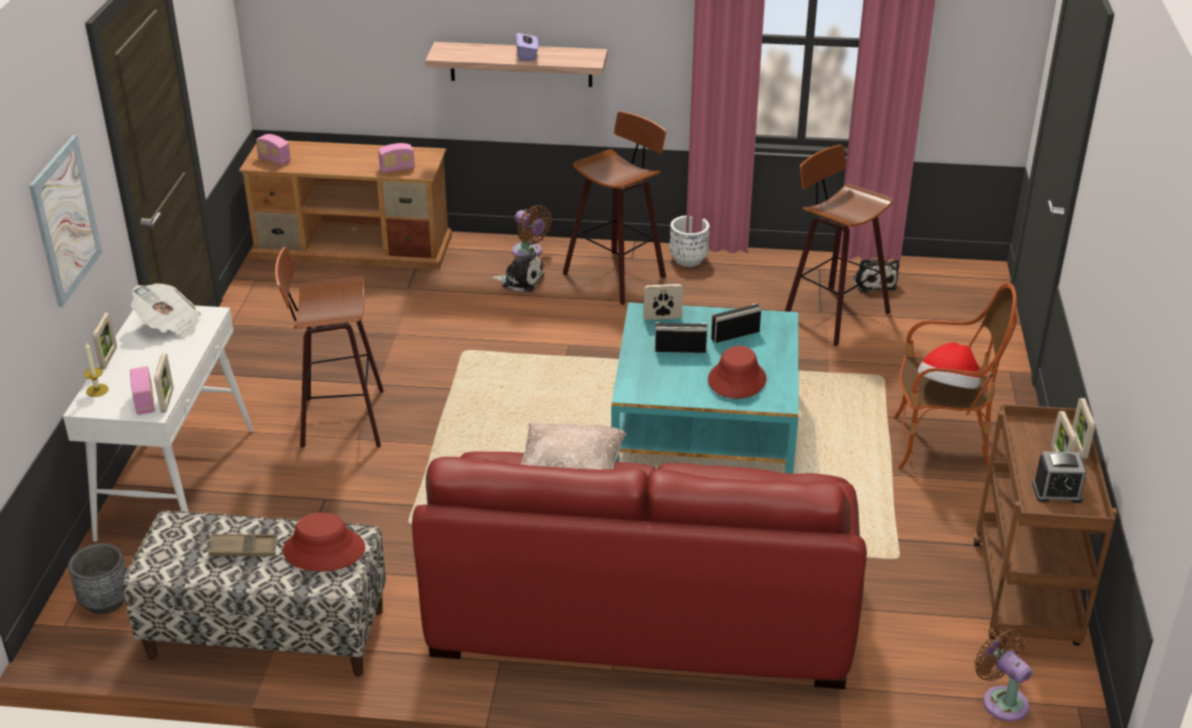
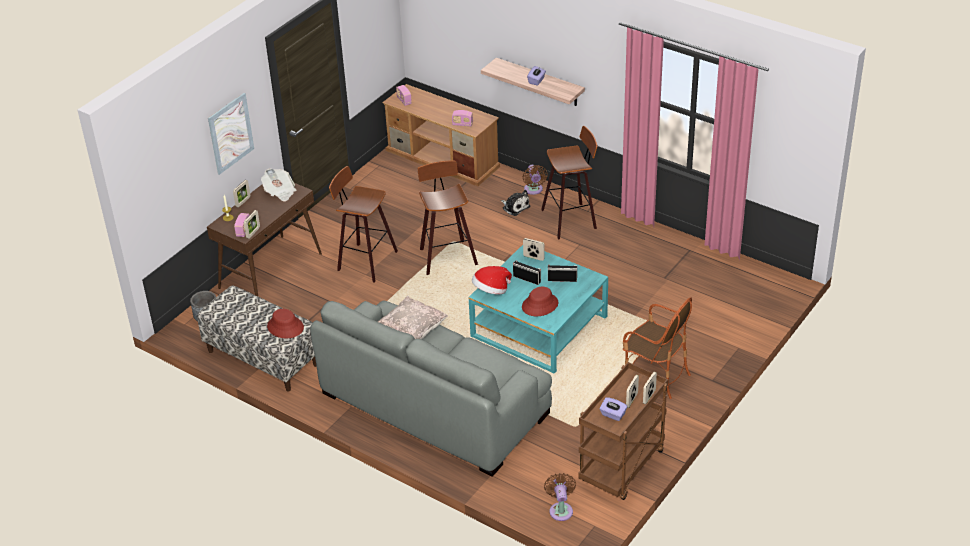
camera: 30 degrees right, 5 degrees up
white console table [63,306,253,542] -> brown console table [207,183,322,296]
brown tray [208,534,277,556] -> none
red sofa [412,452,867,689] -> grey sofa [310,301,552,477]
white planter [670,215,709,267] -> none
stool [785,145,893,347] -> stool moved to [418,160,478,275]
plush toy [853,259,899,292] -> none
hat [918,342,980,389] -> hat moved to [472,266,512,295]
alarm clock [1032,451,1087,503] -> purple tissue box [599,397,627,421]

